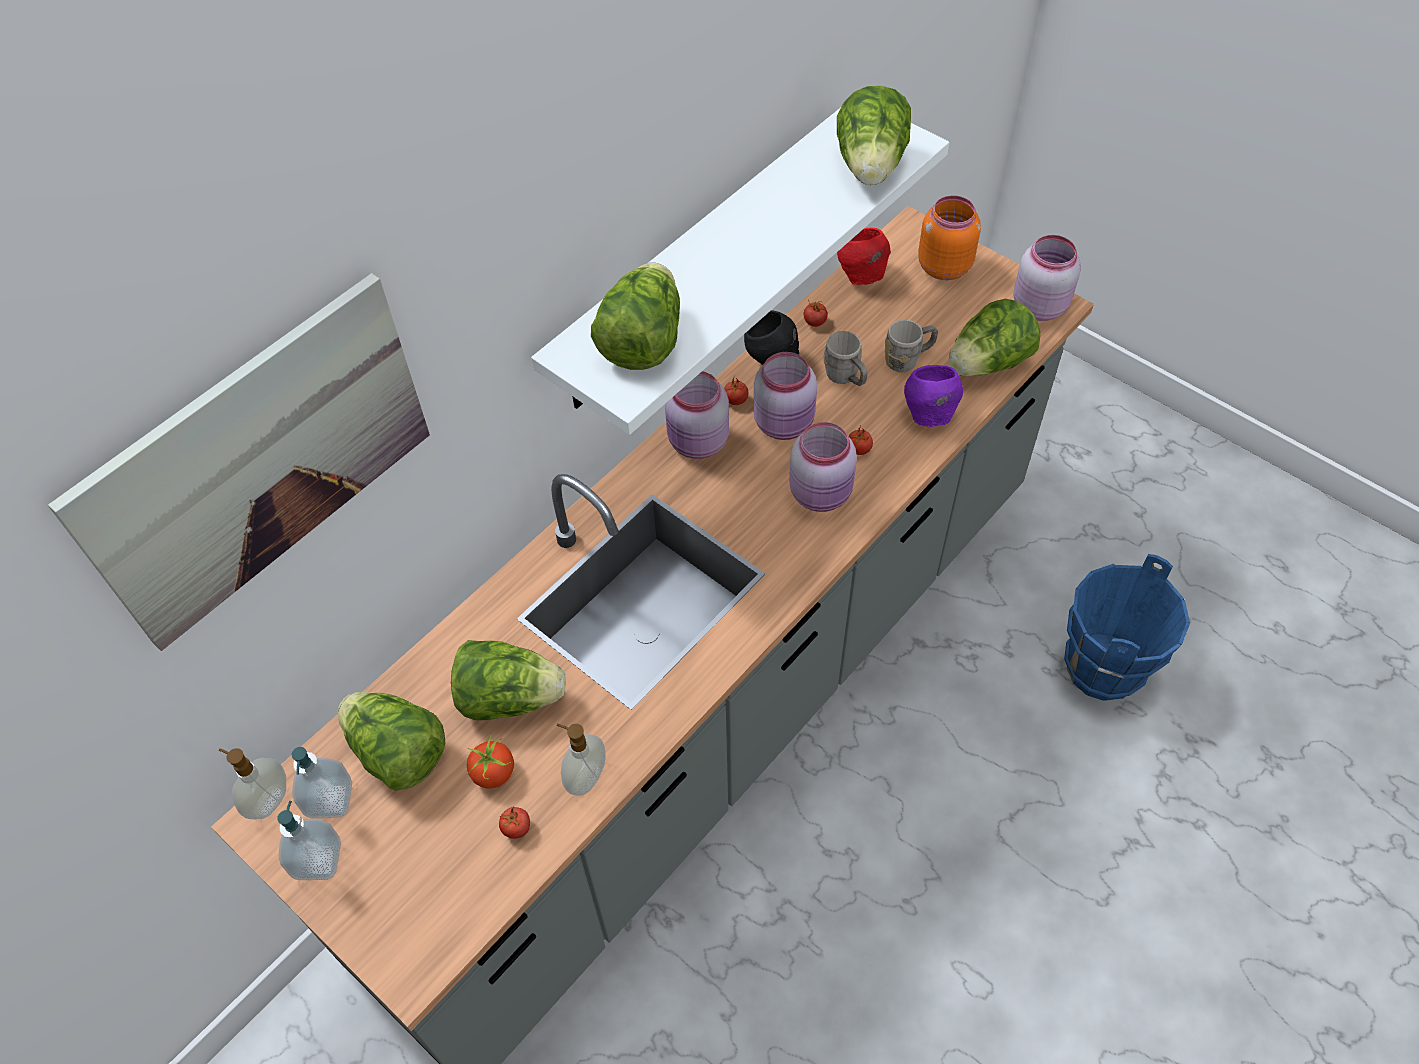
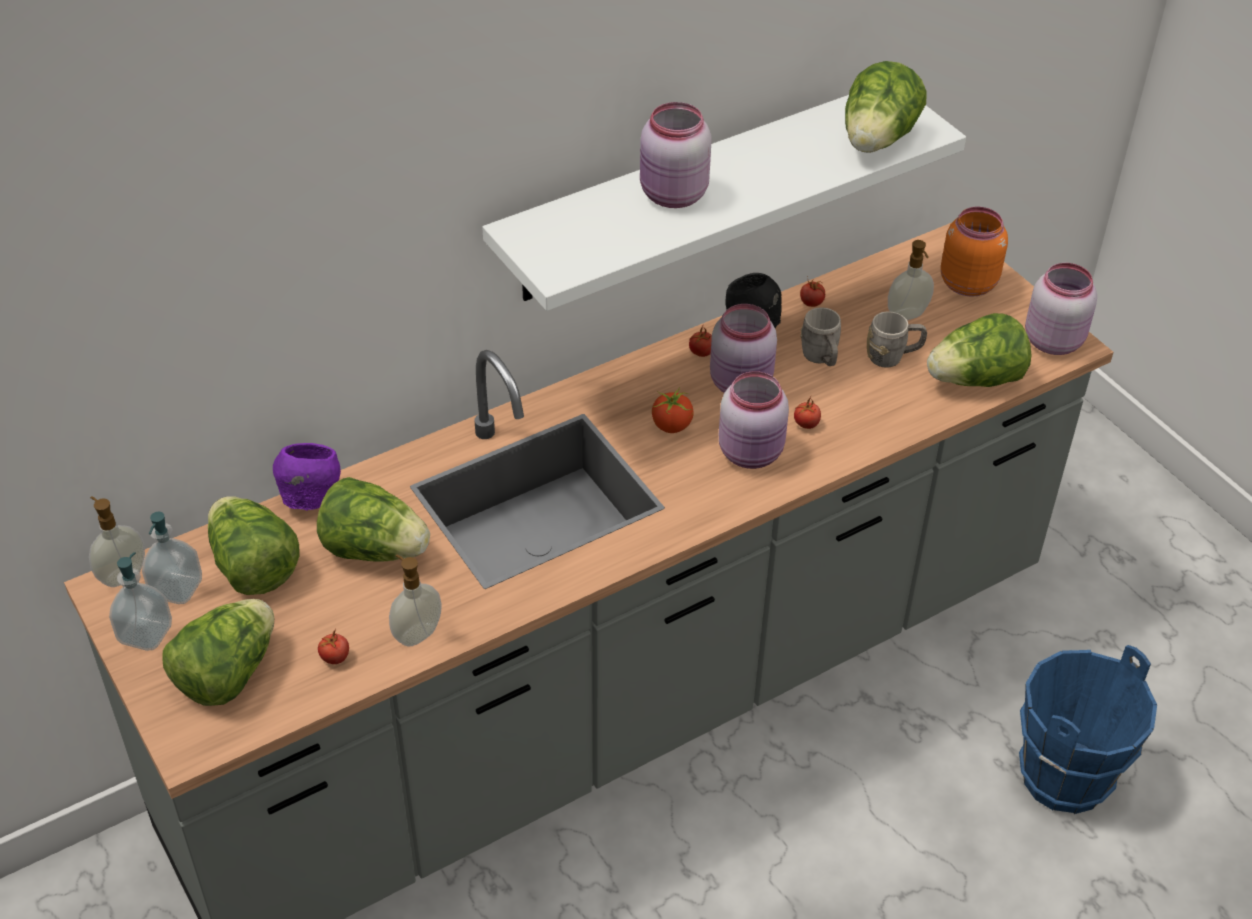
camera: 15 degrees right, 10 degrees down
picture [48,273,430,651] -> none
tomato [467,735,514,789] -> tomato moved to [652,387,694,433]
lettuce [591,263,680,370] -> lettuce moved to [163,599,274,706]
pink jar [665,371,729,459] -> pink jar moved to [640,102,712,208]
red bowl [837,228,891,285] -> none
purple bowl [904,365,963,427] -> purple bowl moved to [273,443,341,511]
none -> soap dispenser [888,240,934,320]

